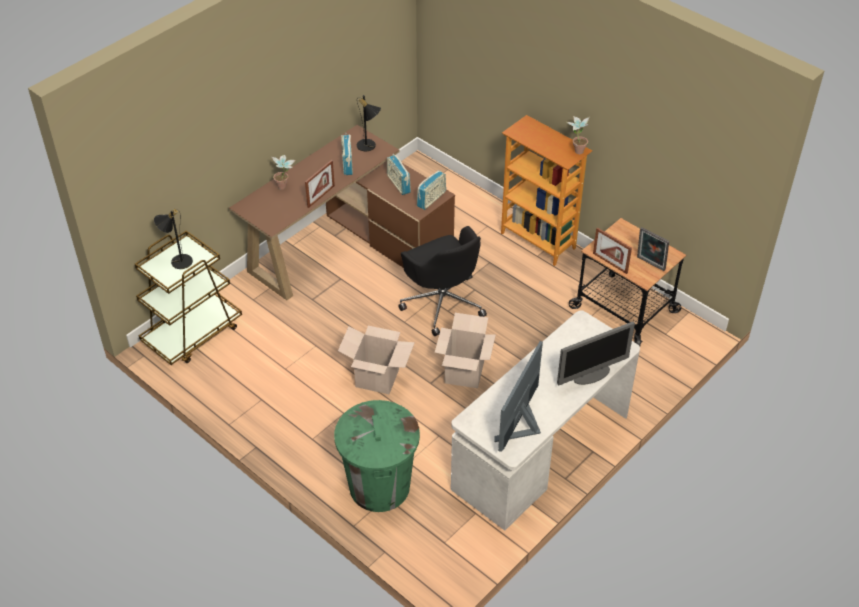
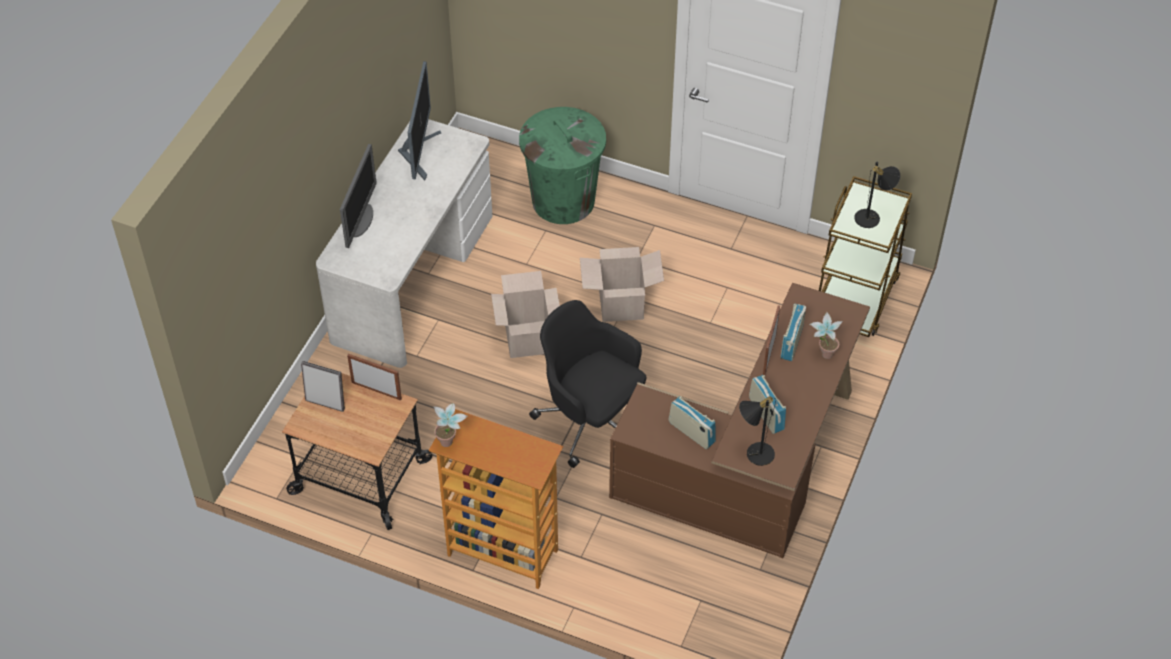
camera: 160 degrees right, 5 degrees up
radio [417,170,446,210] -> radio moved to [781,304,806,361]
monitor [557,322,635,385] -> monitor turned 150 degrees clockwise [340,144,377,248]

